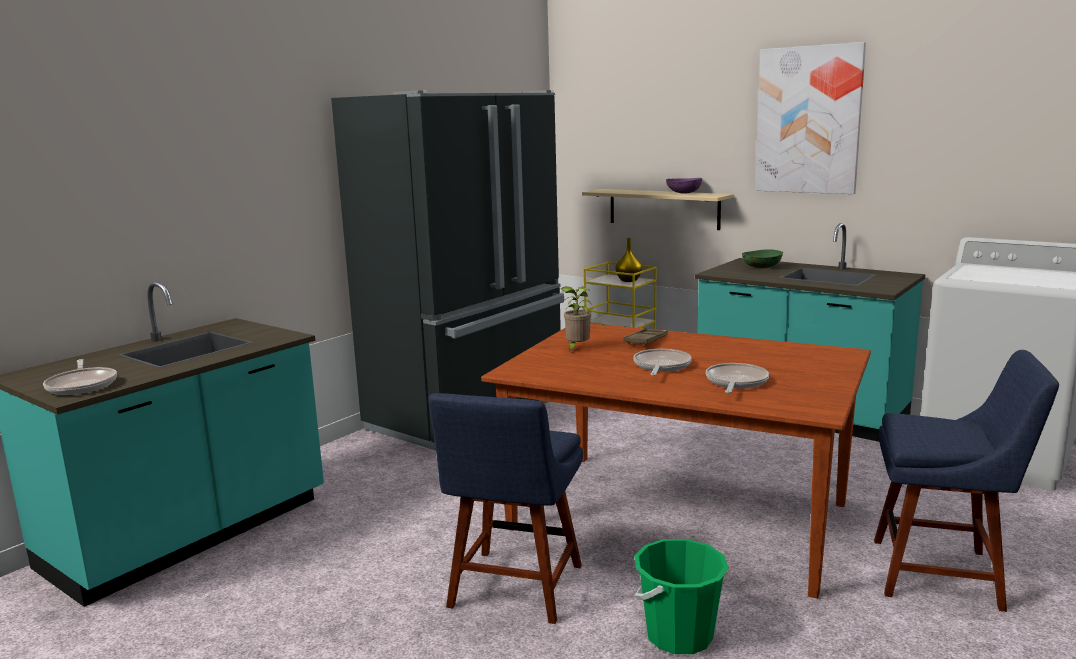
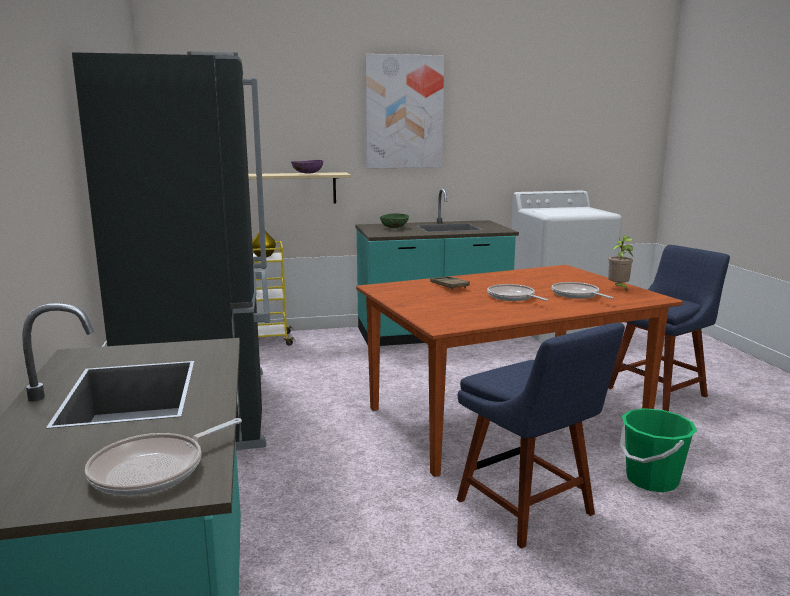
camera: 50 degrees left, 0 degrees up
frying pan [43,359,117,395] -> frying pan turned 120 degrees clockwise [85,418,242,496]
potted plant [561,286,592,353] -> potted plant moved to [608,236,633,291]

